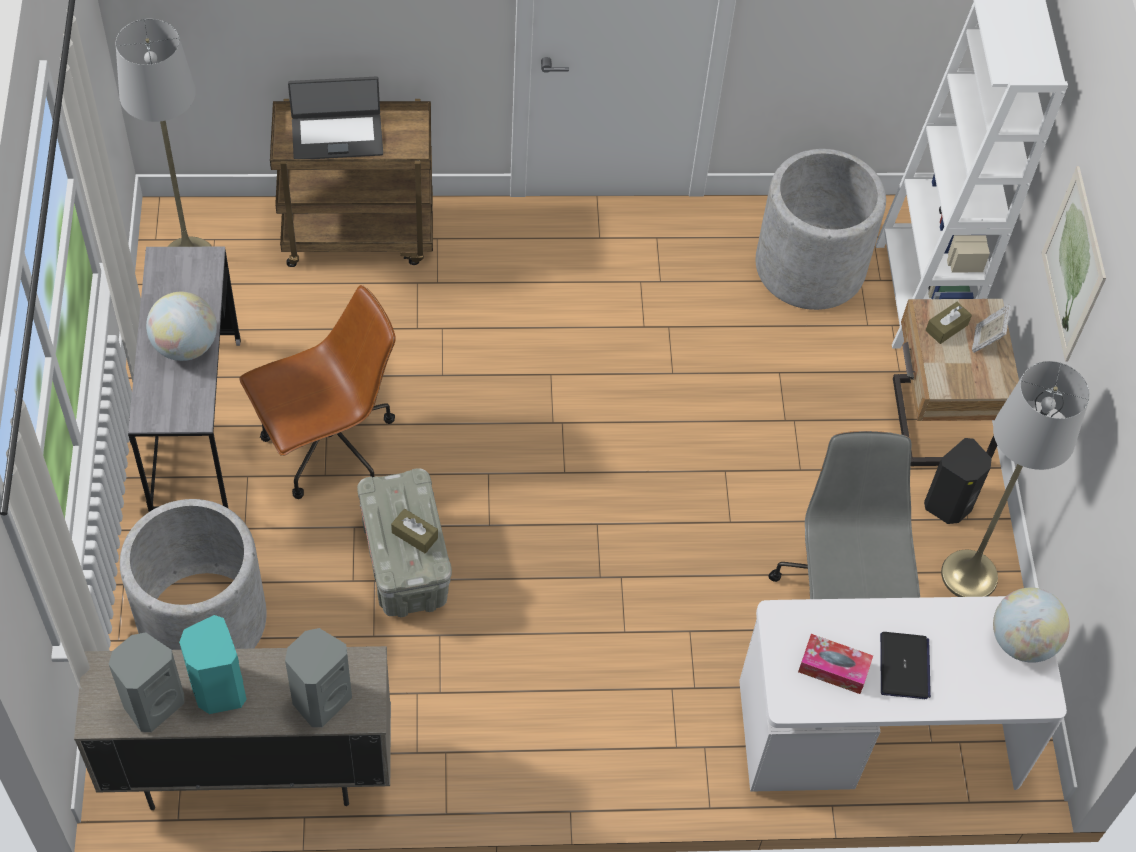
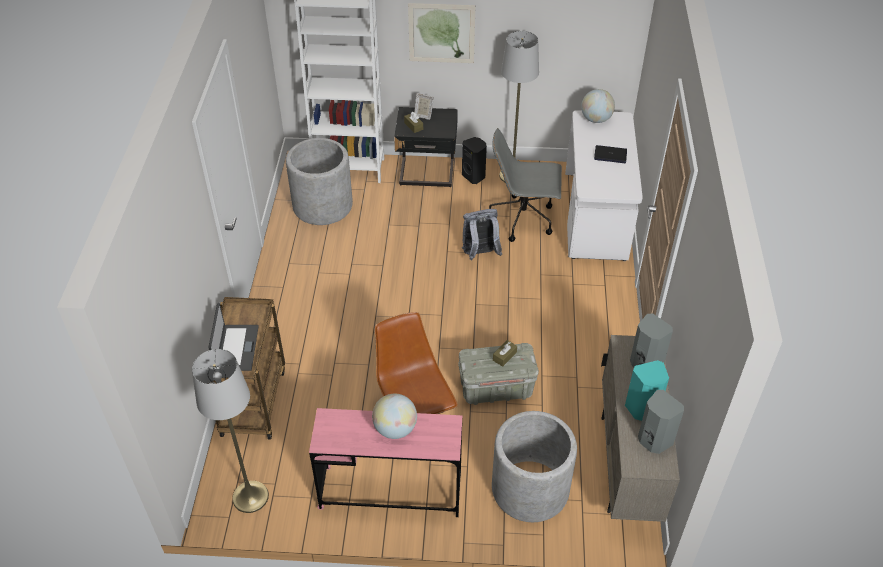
camera: 80 degrees left, 10 degrees down
grey desk [128,247,241,512] -> pink desk [309,408,462,517]
tissue box [798,634,873,694] -> none
beige nightstand [893,299,1019,466] -> black nightstand [394,107,458,187]
none -> grey backpack [462,209,502,261]

